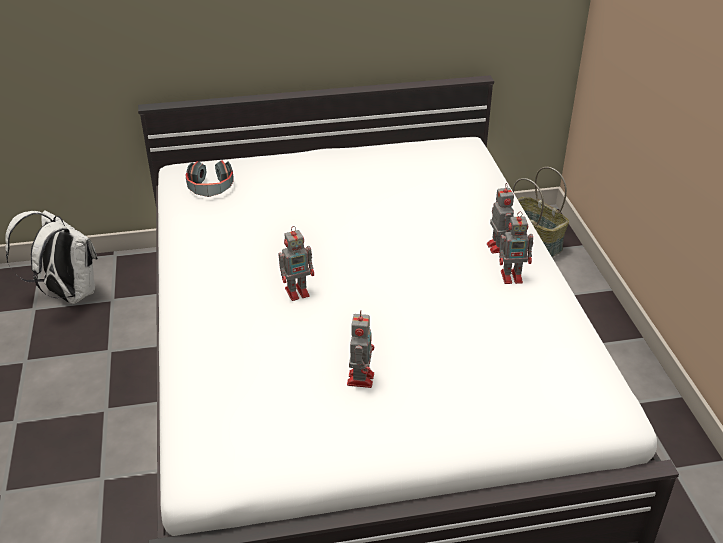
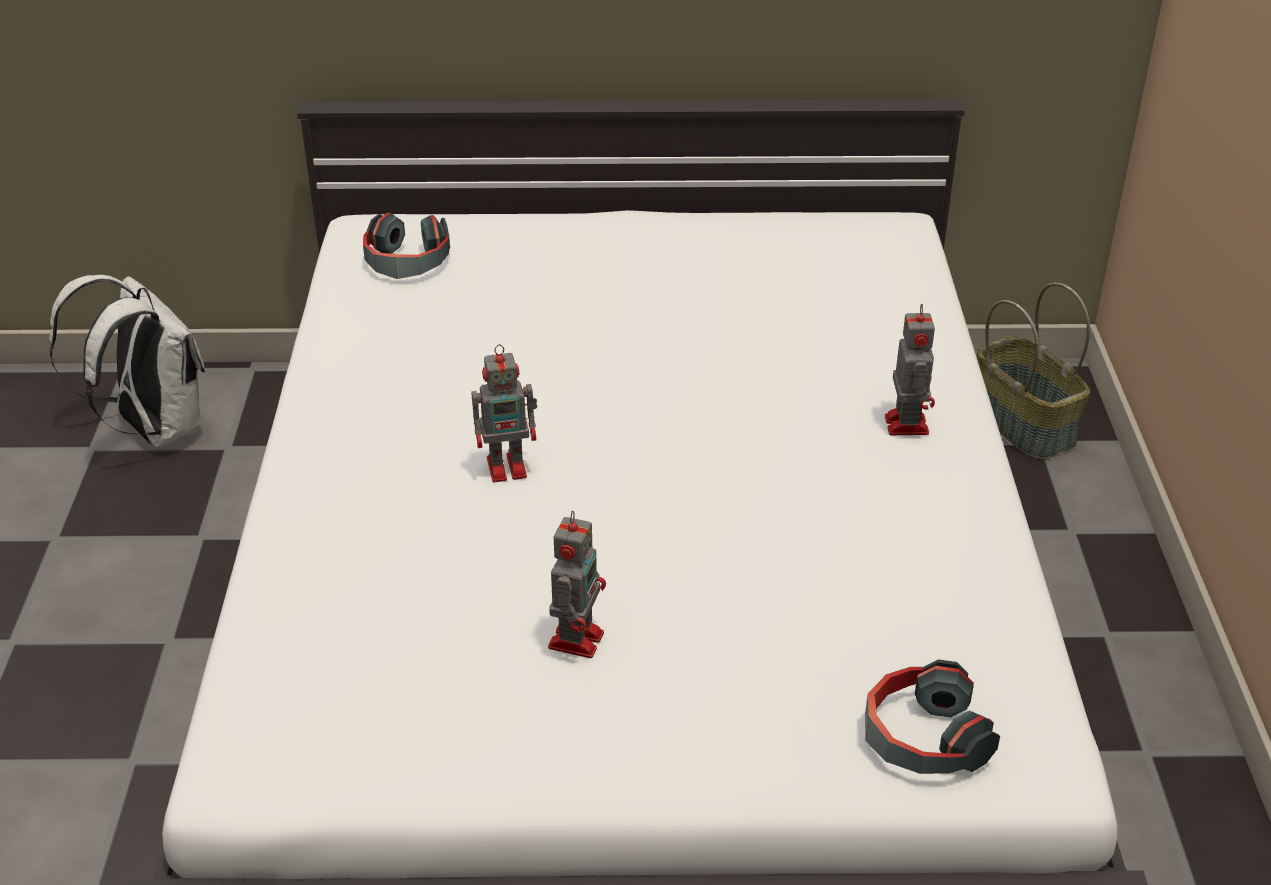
camera: 10 degrees right, 0 degrees up
toy robot [499,211,533,284] -> none
none -> headphones [865,659,1000,774]

